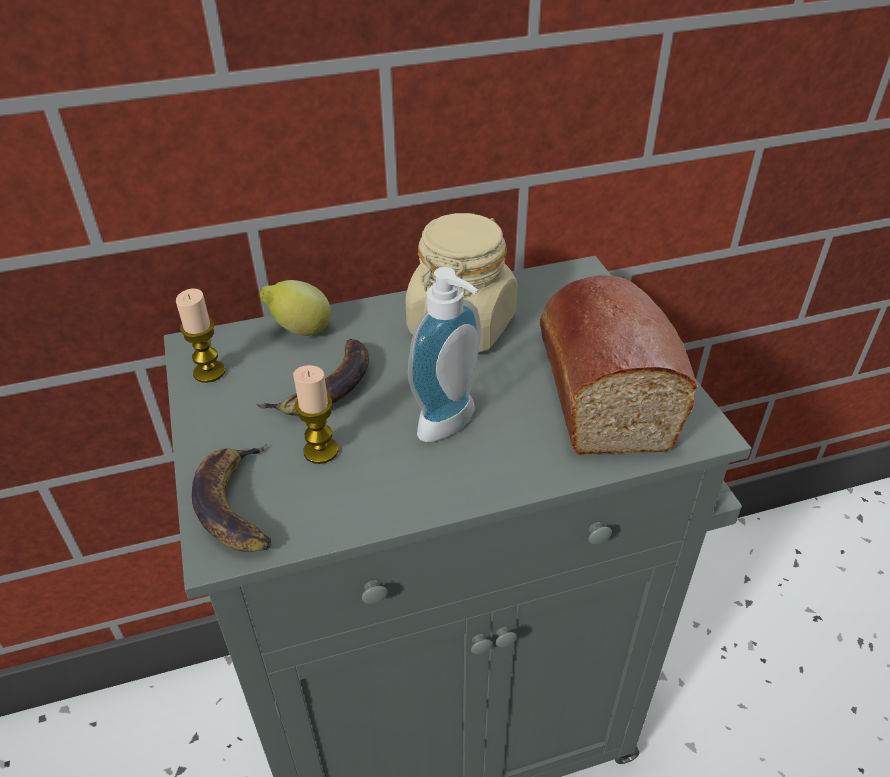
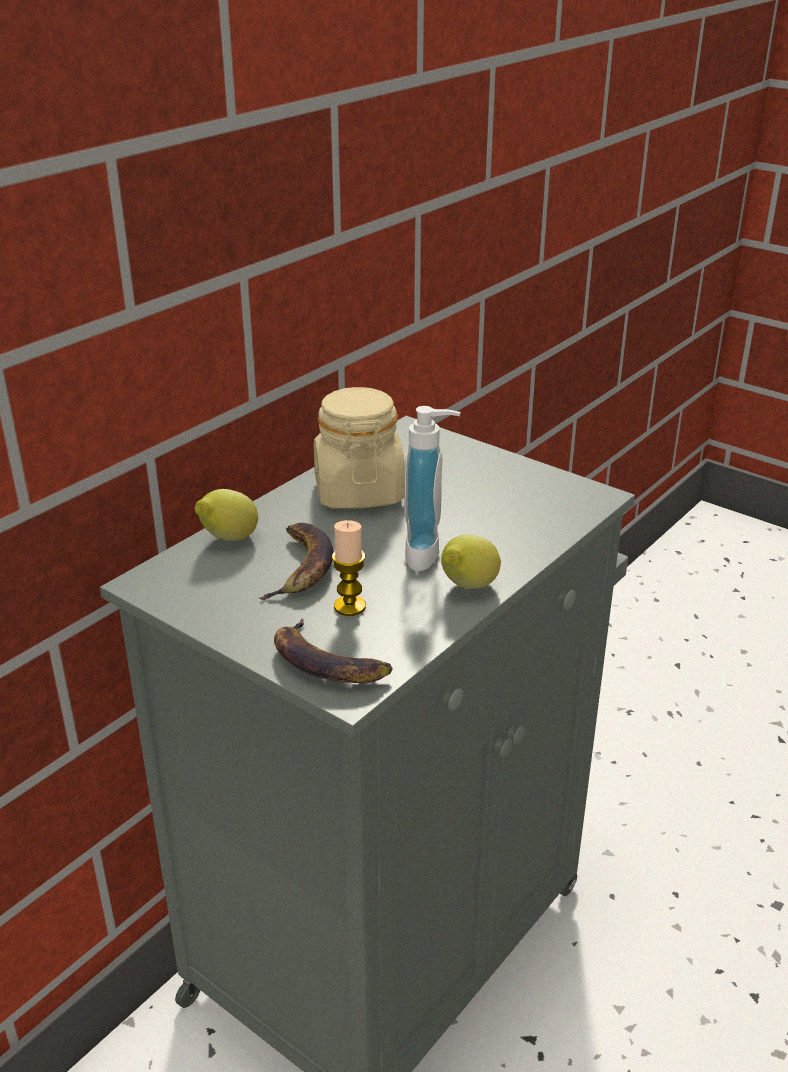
camera: 35 degrees left, 10 degrees down
candle [176,289,225,383] -> none
bread [540,275,698,455] -> none
none -> lemon [441,534,501,589]

